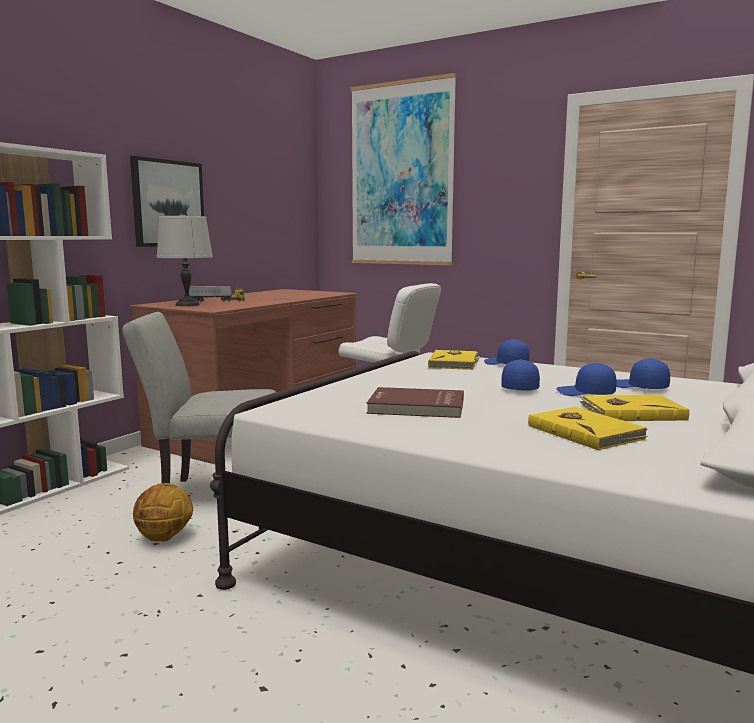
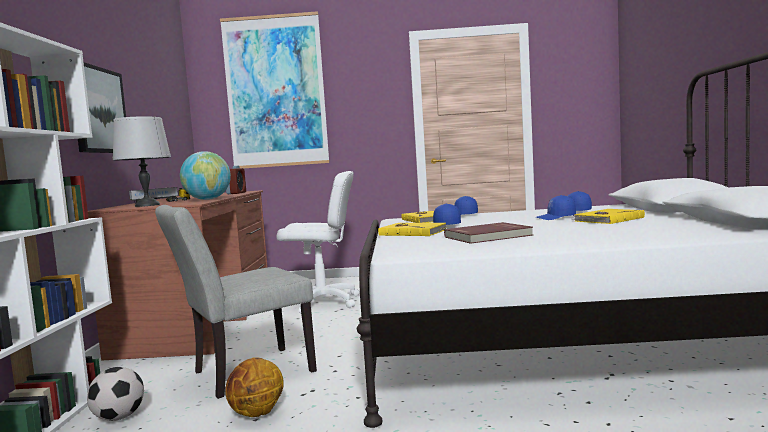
camera: 30 degrees left, 5 degrees down
blue cap [501,359,540,390] -> blue cap moved to [433,203,461,225]
yellow book [528,407,648,451] -> yellow book moved to [378,223,446,236]
none -> football [87,367,144,421]
none -> globe [180,151,231,200]
none -> alarm clock [226,166,246,194]

